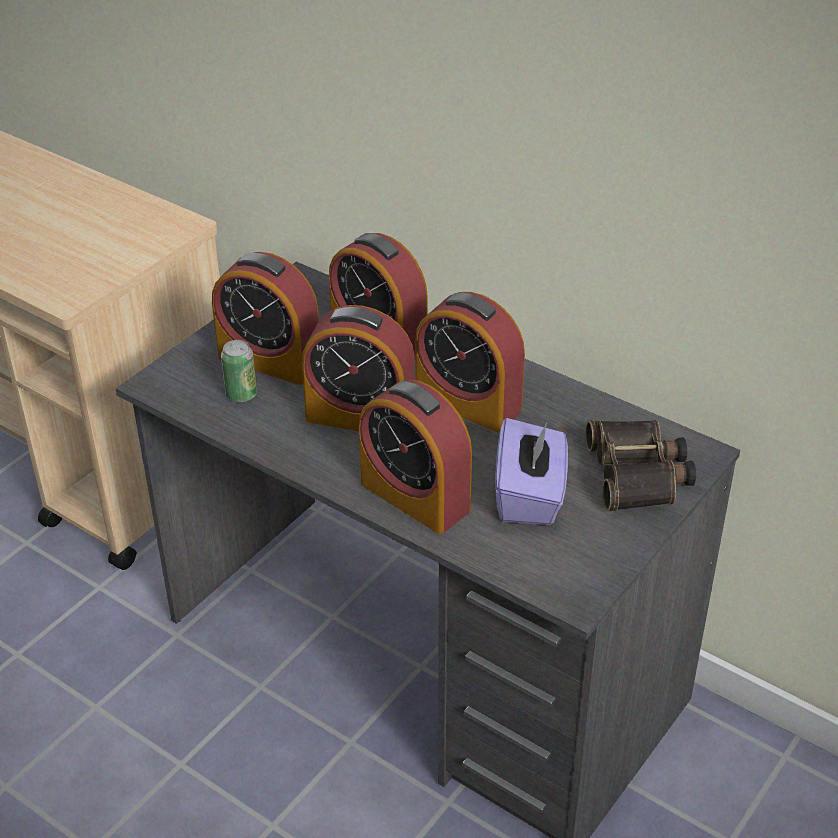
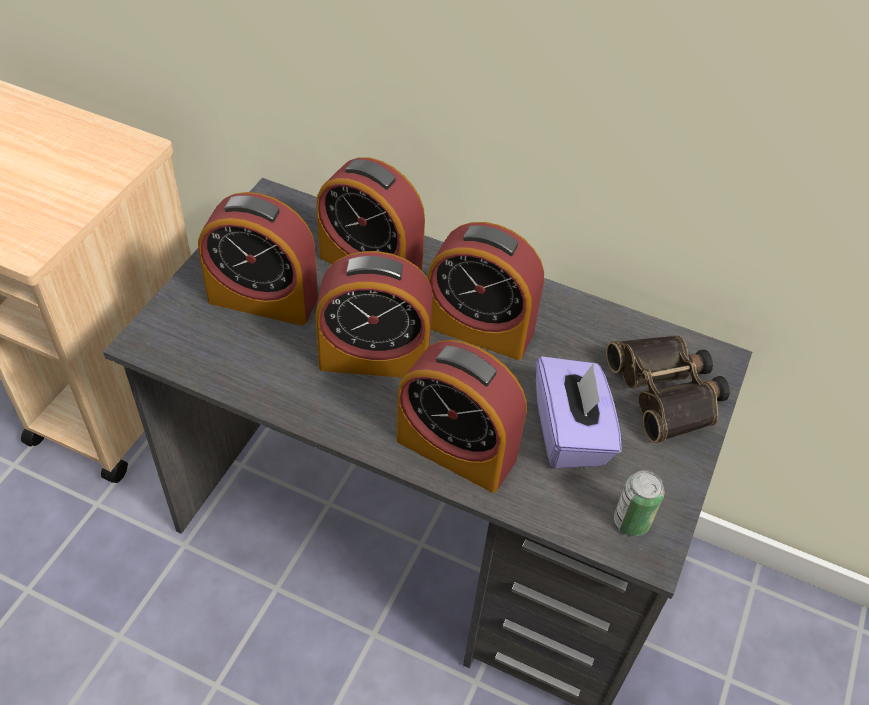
camera: 15 degrees left, 10 degrees up
can [221,340,257,402] -> can moved to [614,470,664,536]

